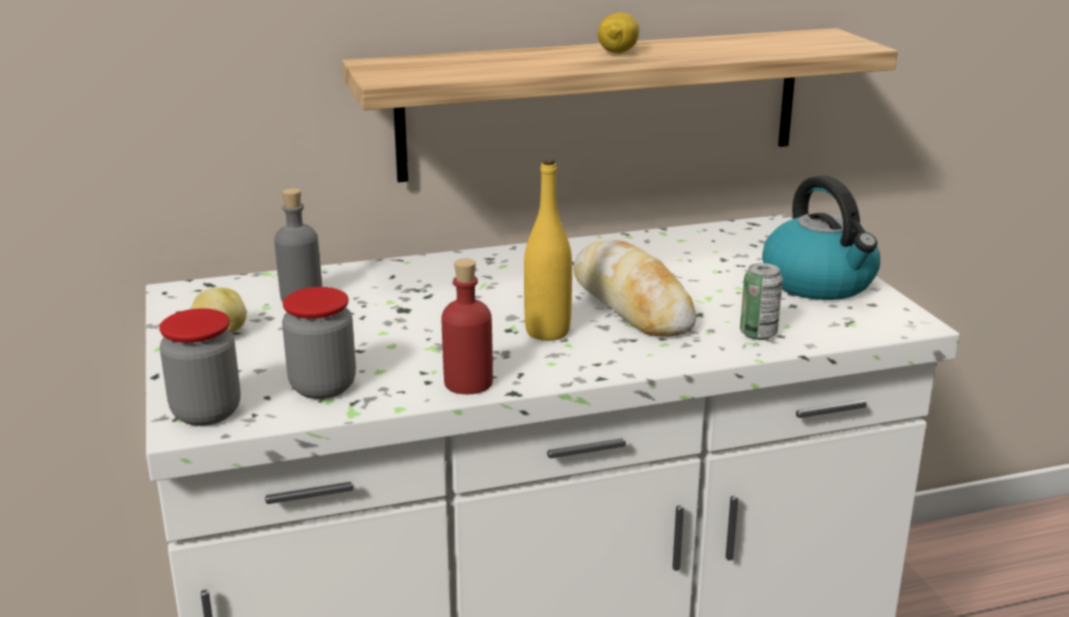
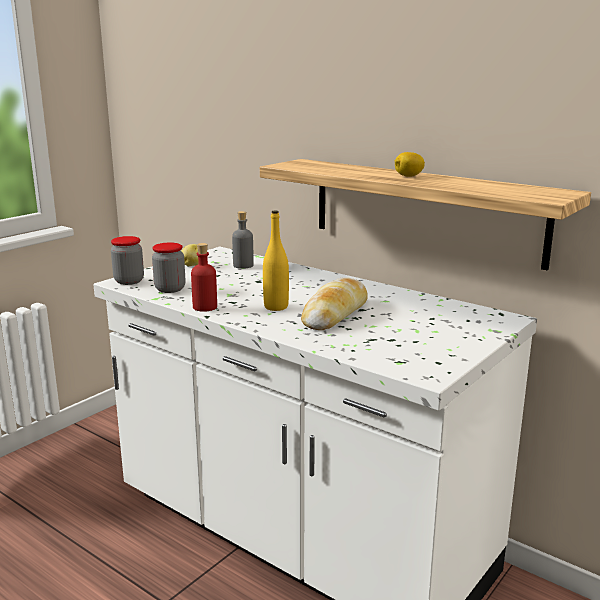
camera: 55 degrees right, 5 degrees down
can [740,263,783,340] -> none
kettle [762,175,880,300] -> none

